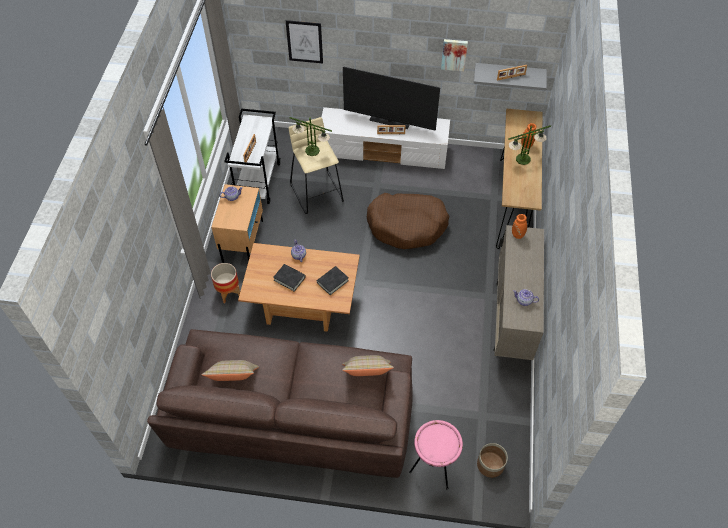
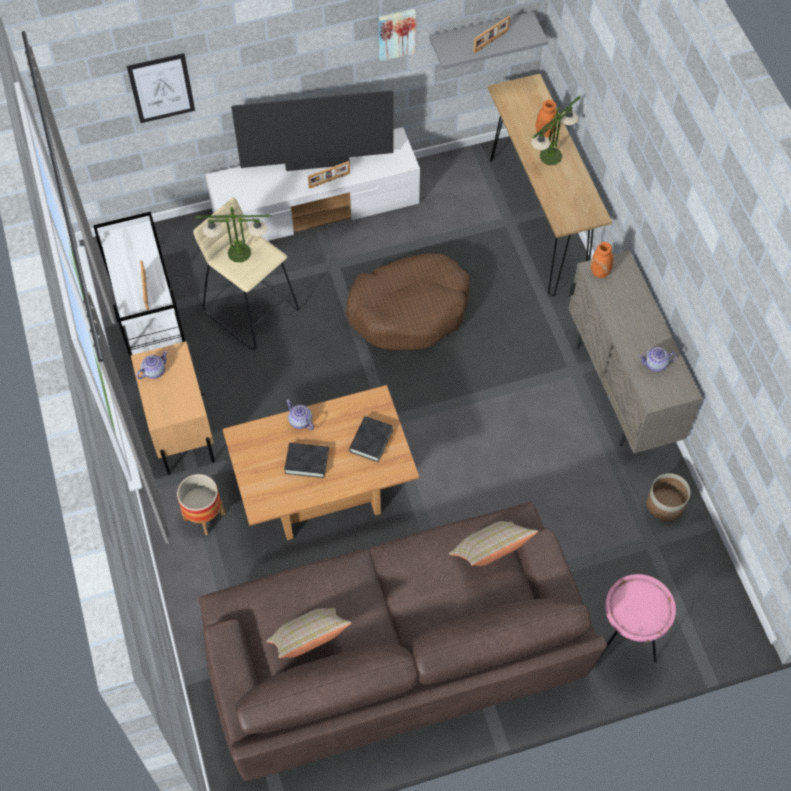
camera: 25 degrees left, 5 degrees up
planter [477,443,508,478] -> planter moved to [647,473,690,521]

